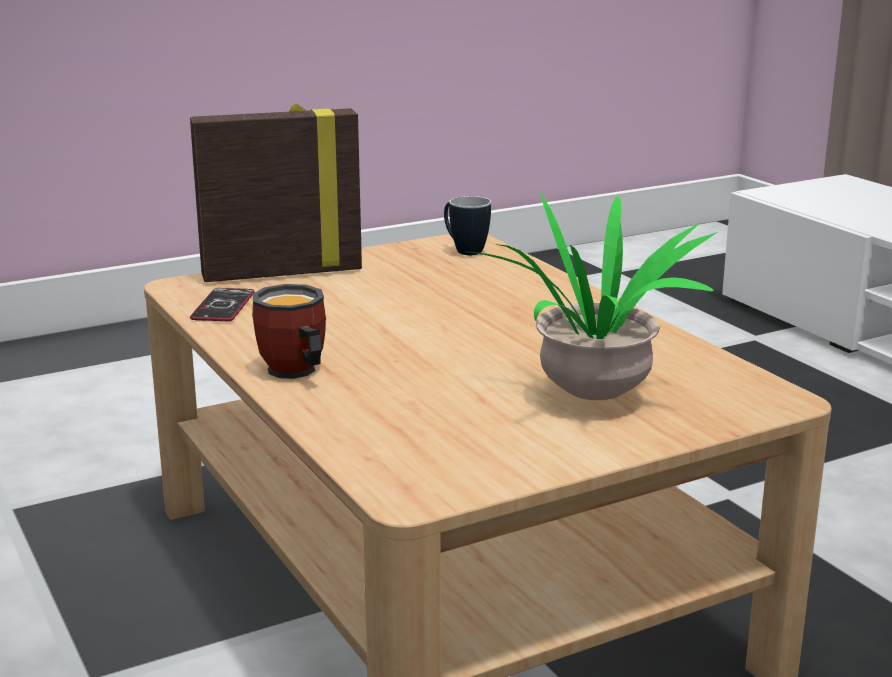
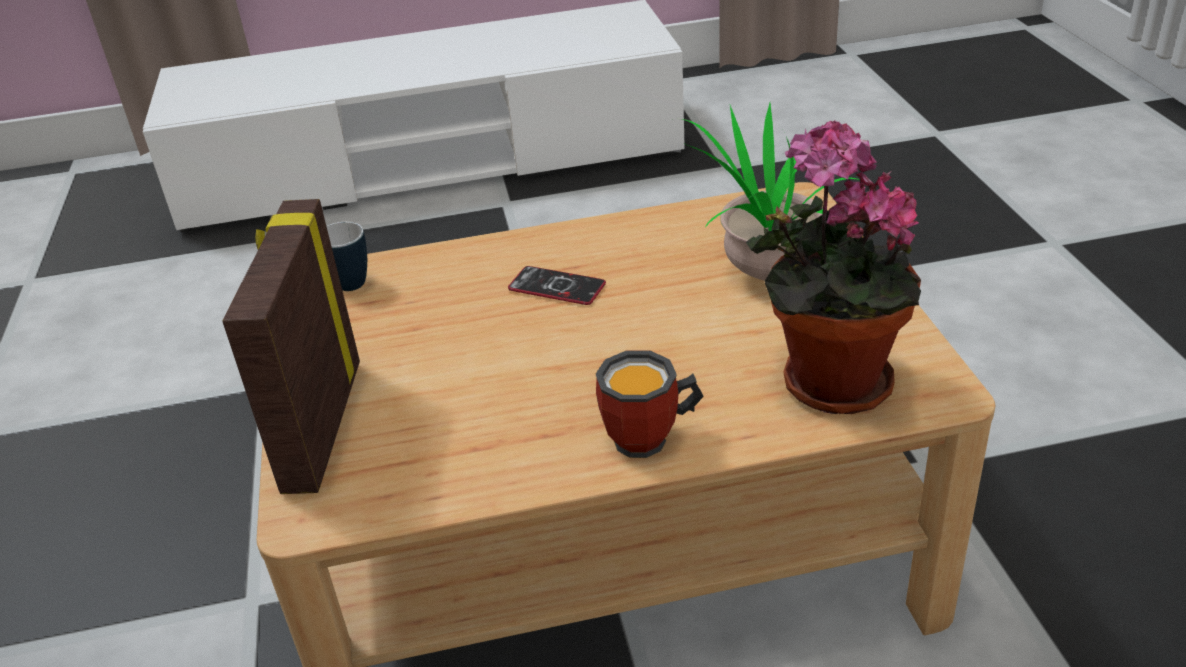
camera: 70 degrees left, 15 degrees up
phone [190,288,254,321] -> phone moved to [508,266,606,305]
none -> potted plant [746,121,921,414]

